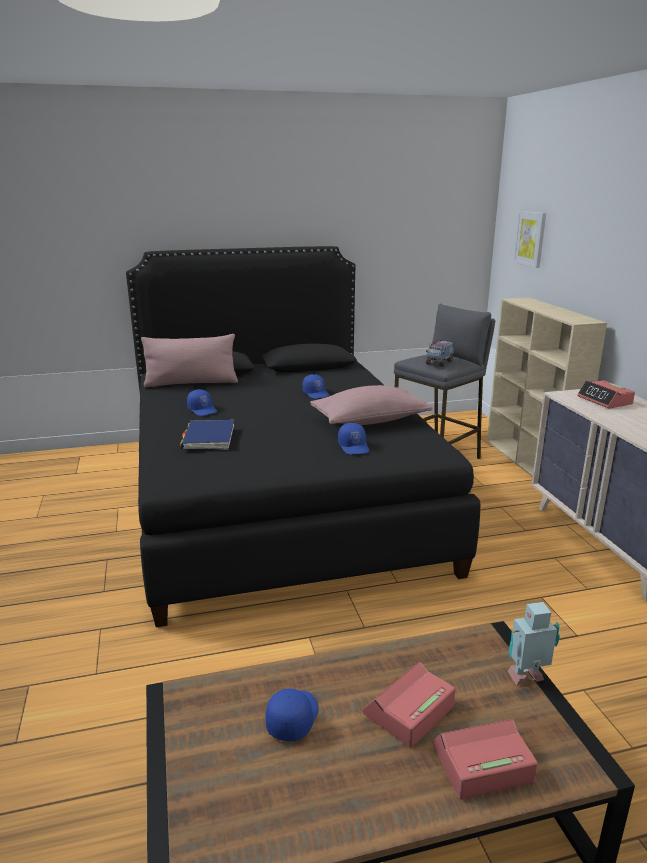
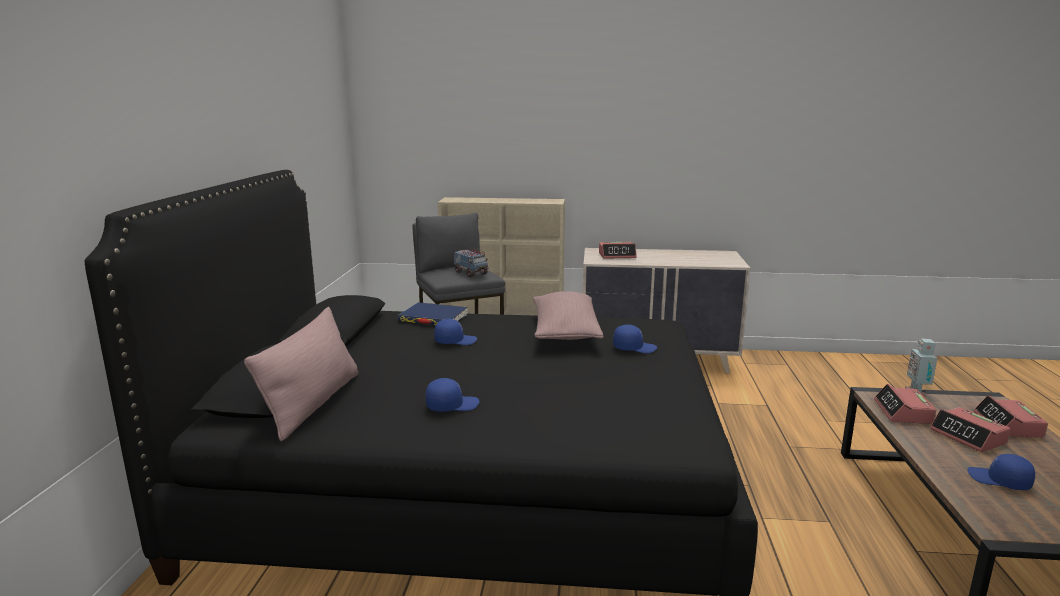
camera: 70 degrees left, 5 degrees down
blue book [180,420,234,450] -> blue book moved to [398,302,468,325]
picture [513,211,546,268] -> none
none -> alarm clock [874,384,936,424]

